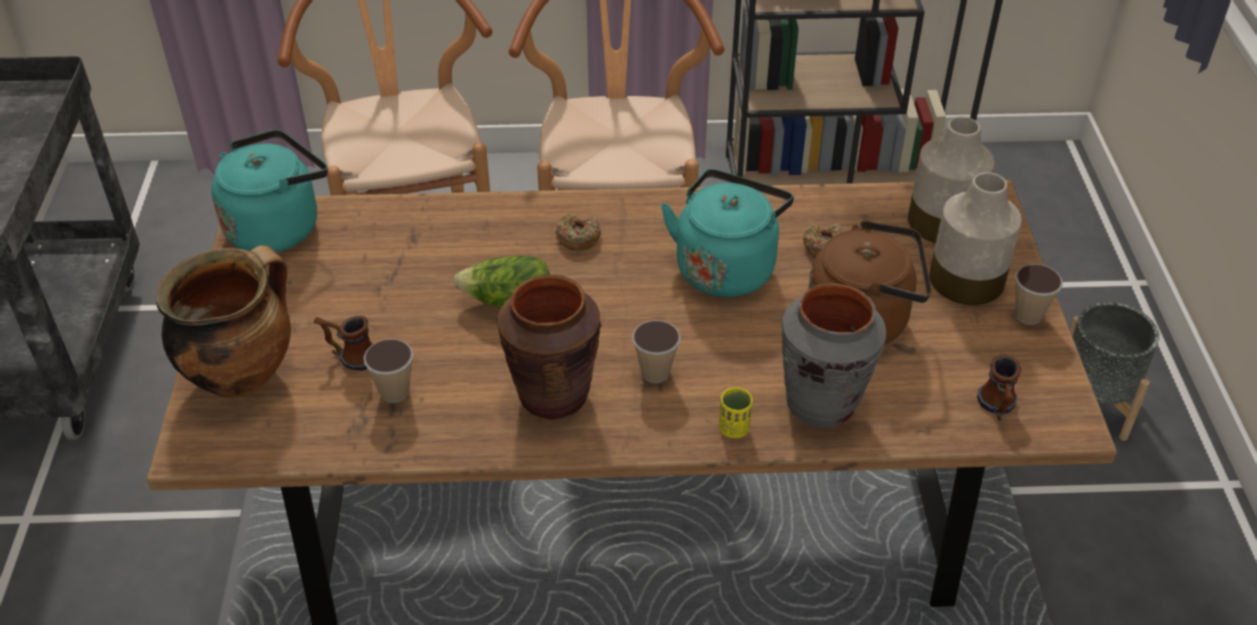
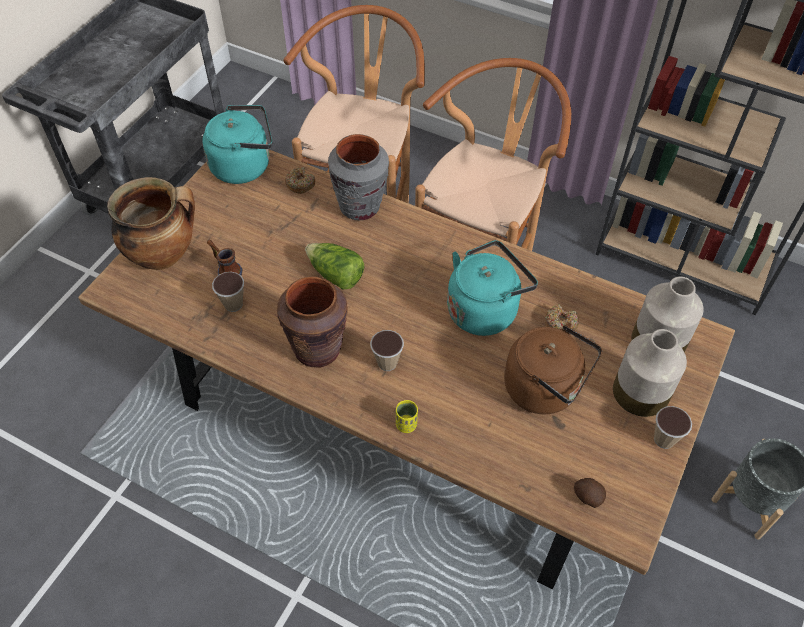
camera: 30 degrees right, 10 degrees up
donut [555,212,601,250] -> donut moved to [285,167,315,194]
grey vase [781,283,886,428] -> grey vase moved to [328,134,389,220]
mug [977,354,1021,421] -> potato [574,478,606,508]

